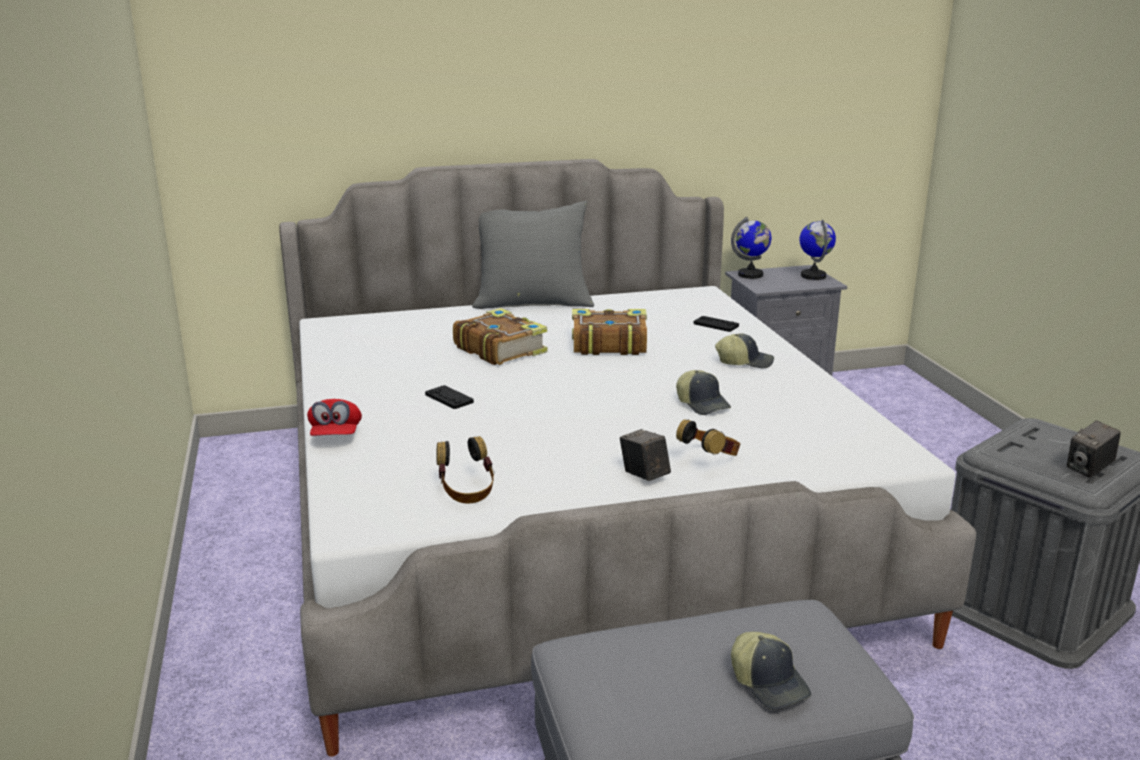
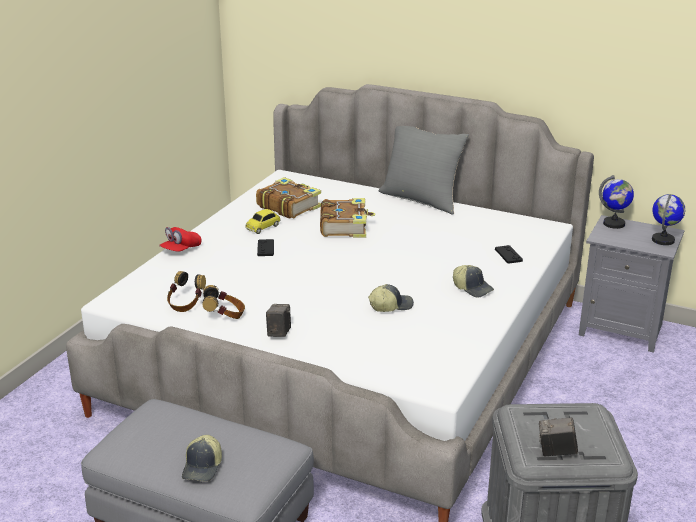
camera: 40 degrees right, 5 degrees up
book [572,309,647,355] -> book moved to [256,177,321,219]
cap [676,370,731,415] -> cap turned 120 degrees counterclockwise [368,284,414,312]
headphones [676,419,740,456] -> headphones moved to [202,285,245,319]
none -> toy car [245,209,281,234]

